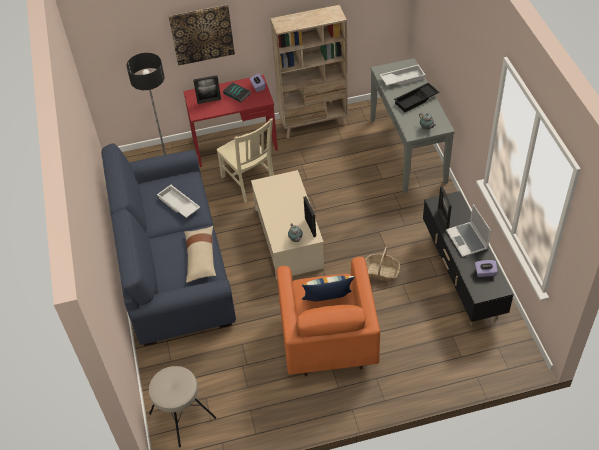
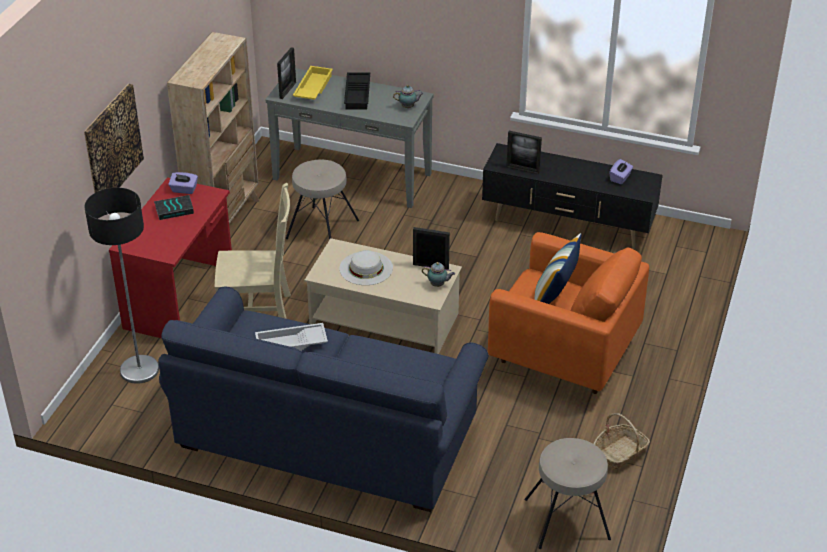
camera: 60 degrees left, 10 degrees down
beige pillow [184,226,216,283] -> none
picture frame [193,75,221,104] -> picture frame moved to [277,47,296,99]
basket [365,247,400,281] -> basket moved to [593,413,650,469]
white tray [380,64,425,86] -> yellow tray [293,66,333,100]
laptop [446,204,491,257] -> none
none -> beige stool [286,159,359,240]
none -> white hat [339,250,393,285]

